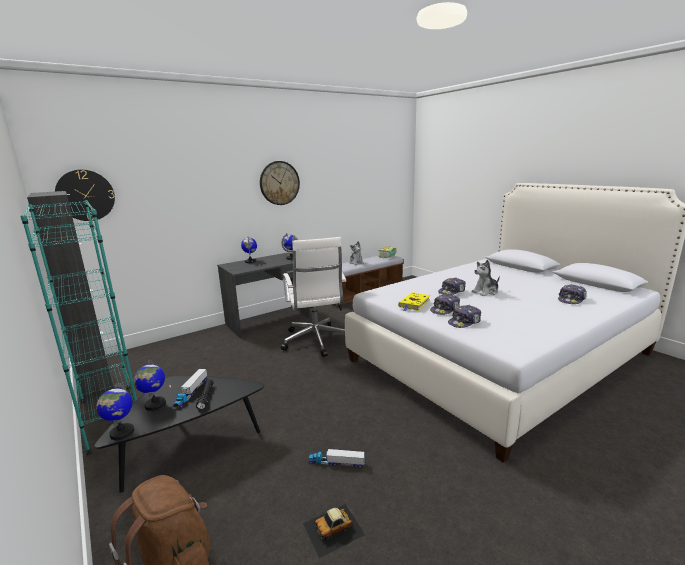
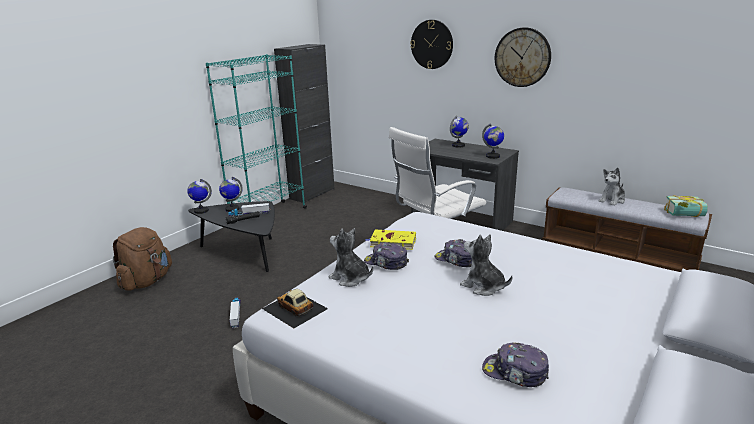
camera: 70 degrees right, 5 degrees up
wall clock [55,170,115,221] -> wall clock moved to [410,20,453,69]
toy car [303,504,365,558] -> toy car moved to [262,289,328,328]
cap [448,305,481,328] -> plush toy [329,228,373,287]

